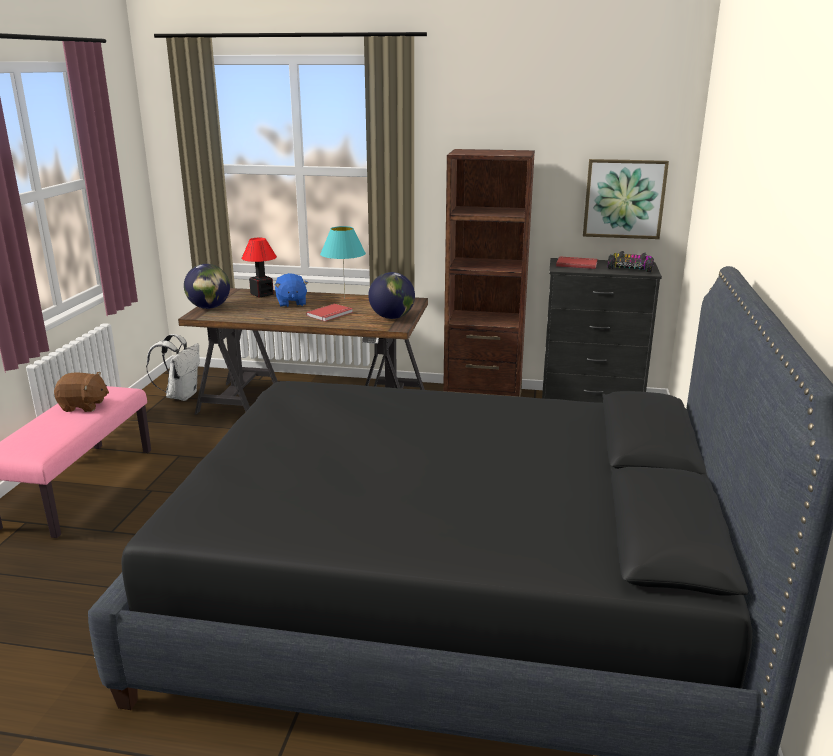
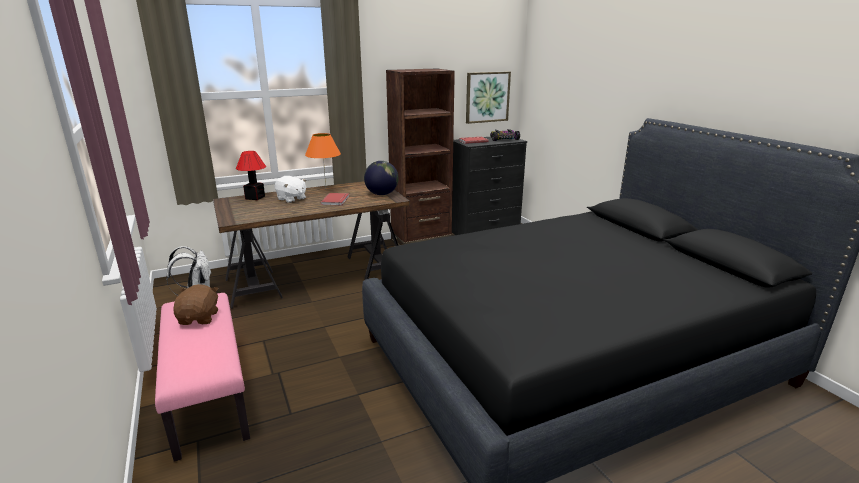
camera: 35 degrees left, 0 degrees up
brown plush toy [54,372,109,412] -> brown plush toy turned 60 degrees counterclockwise [173,284,219,325]
globe [184,264,230,309] -> none
blue plush toy [275,273,308,307] -> white plush toy [275,176,306,203]
turquoise table lamp [320,226,366,300] -> orange table lamp [305,133,341,187]

